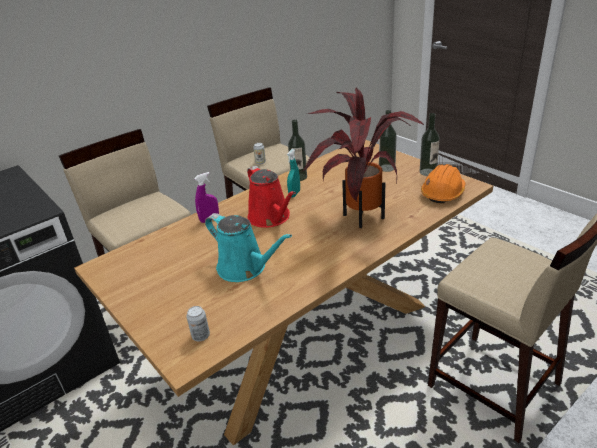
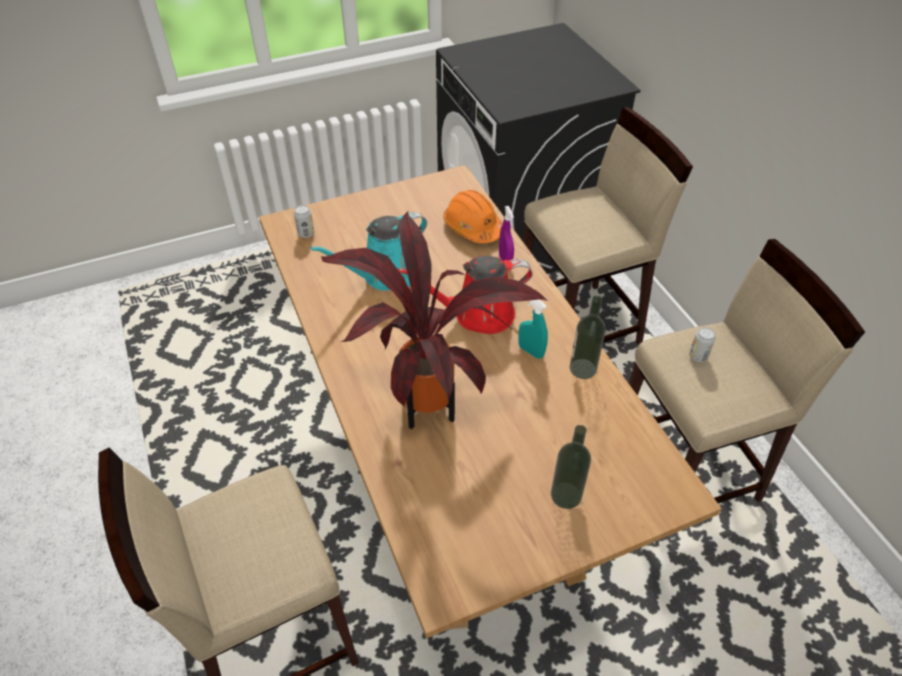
camera: 105 degrees right, 15 degrees up
bottle [420,113,440,176] -> none
orange hard hat [421,164,465,203] -> orange hard hat moved to [443,190,503,243]

